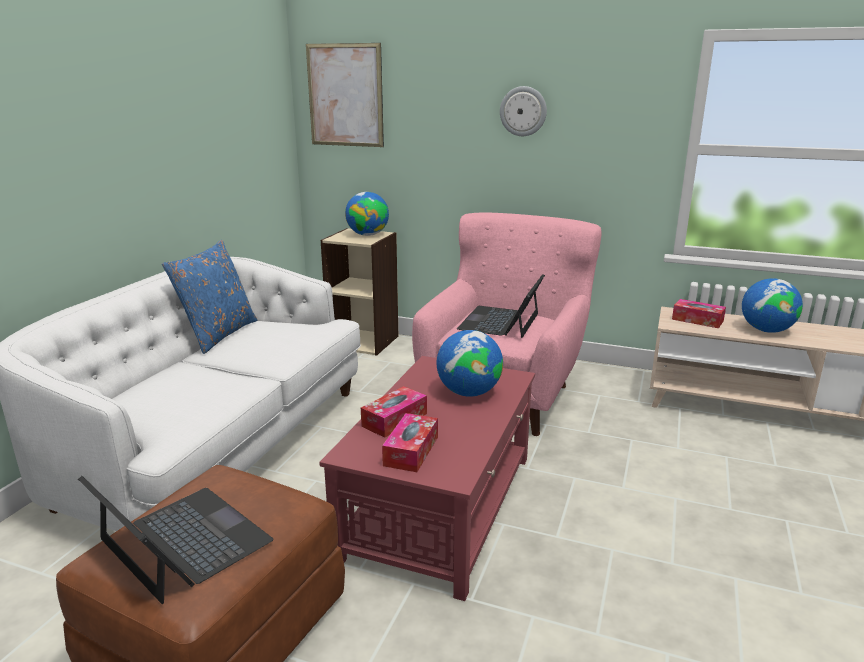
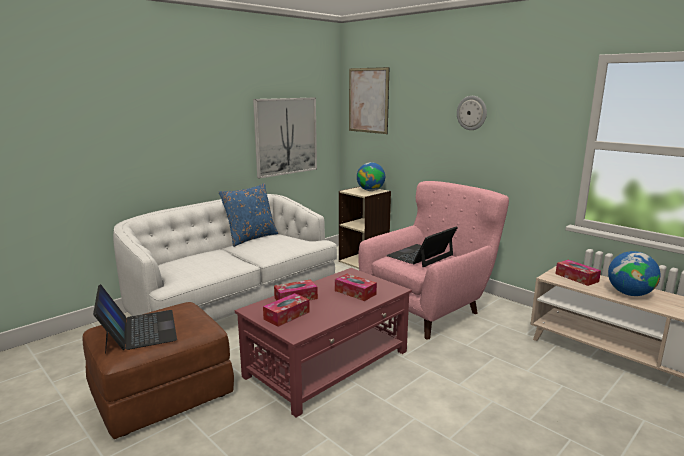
camera: 25 degrees right, 5 degrees down
globe [437,330,503,397] -> tissue box [335,274,377,301]
none -> picture [253,98,317,179]

